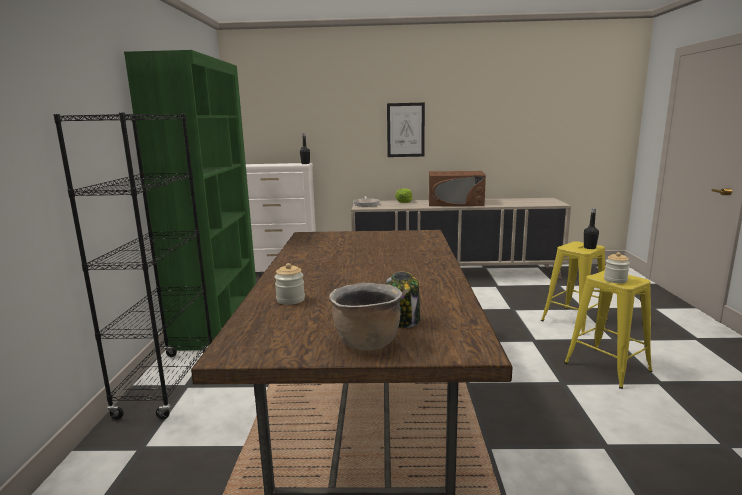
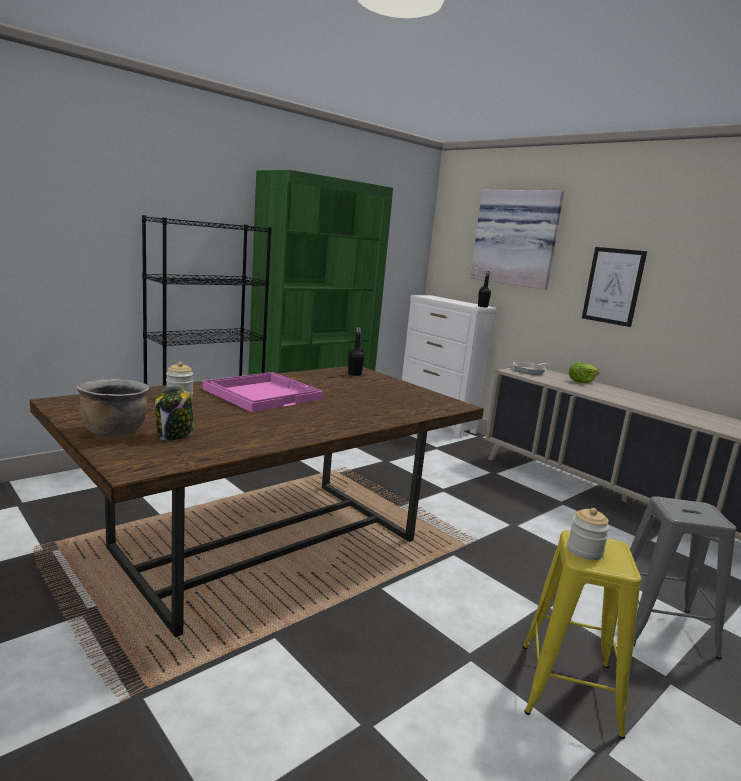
camera: 45 degrees right, 0 degrees up
brown microwave [429,171,486,206] -> none
yellow stool [541,241,608,335] -> grey stool [630,496,736,659]
black bottle [584,208,599,249] -> black bottle moved to [348,327,365,376]
none -> pink tray [202,372,324,412]
none -> picture [470,190,564,290]

